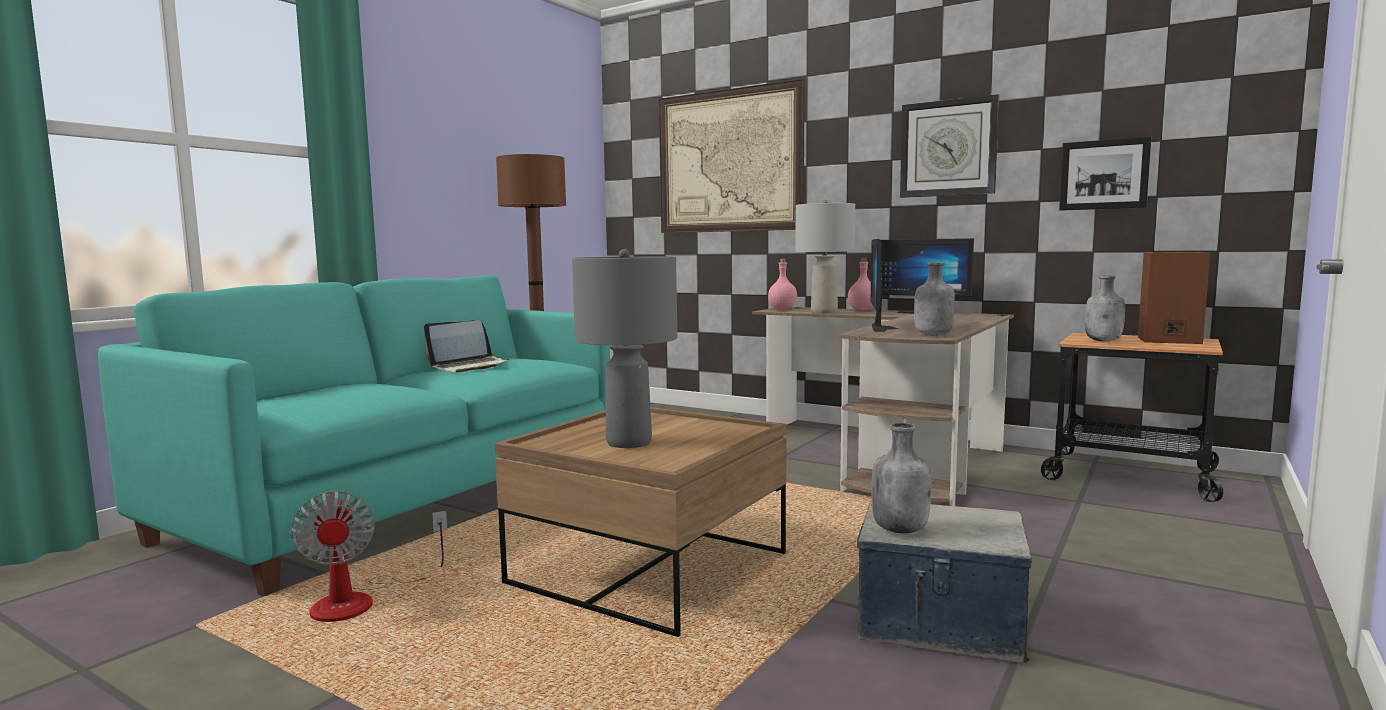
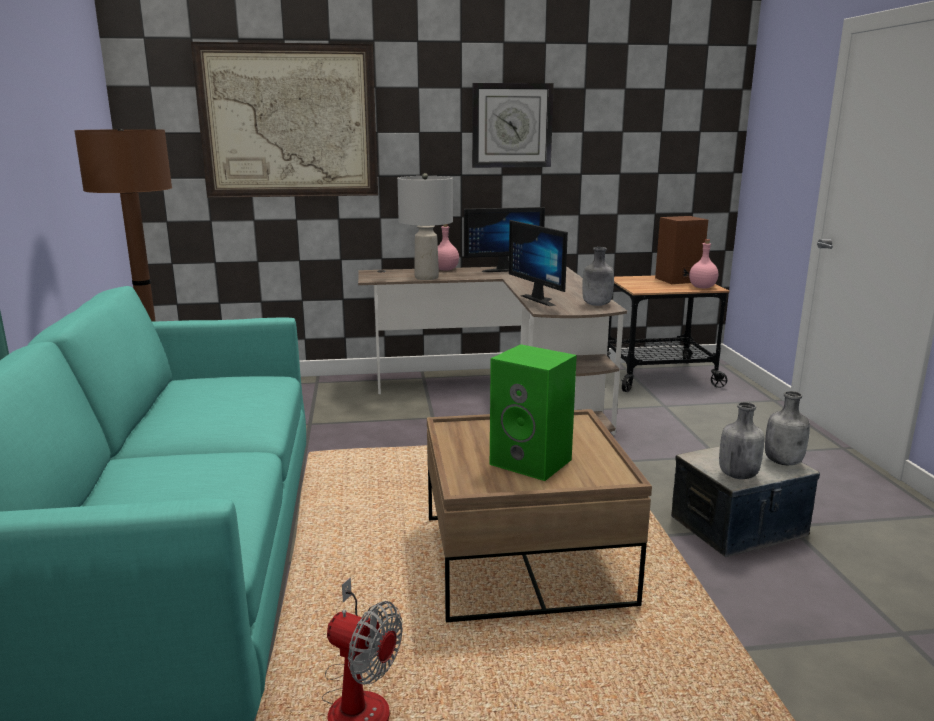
camera: 40 degrees left, 10 degrees up
laptop [424,320,509,373] -> none
grey table lamp [572,249,677,448] -> green speaker [490,344,577,481]
pink bottle [768,259,797,310] -> pink bottle moved to [689,239,718,288]
picture [1059,137,1151,211] -> none
grey bottle [1085,275,1125,341] -> grey bottle moved to [765,391,810,465]

